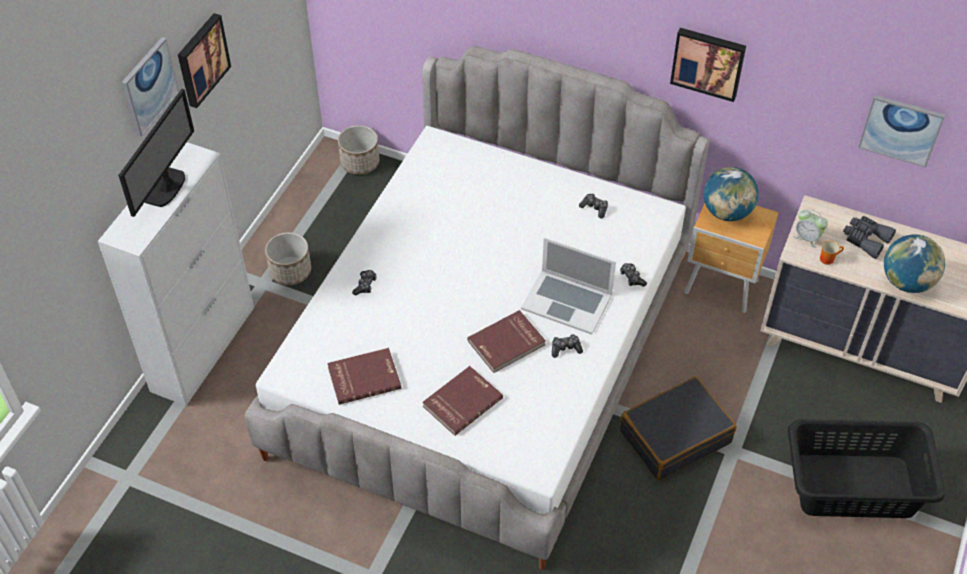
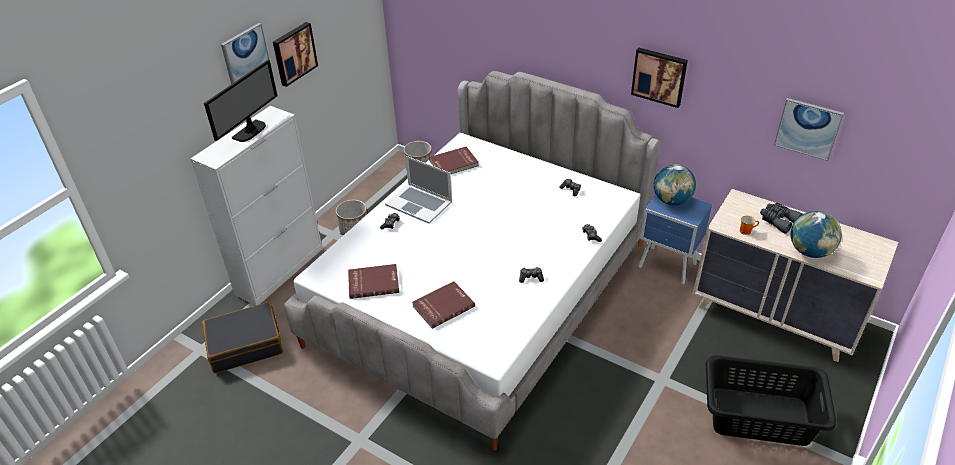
camera: 10 degrees right, 10 degrees down
red book [467,310,546,373] -> red book moved to [429,146,479,174]
laptop [521,238,616,335] -> laptop moved to [385,156,452,224]
black suitcase [619,376,736,481] -> black suitcase moved to [202,302,283,373]
brown nightstand [684,204,779,313] -> blue nightstand [639,194,712,284]
alarm clock [793,210,828,248] -> none

